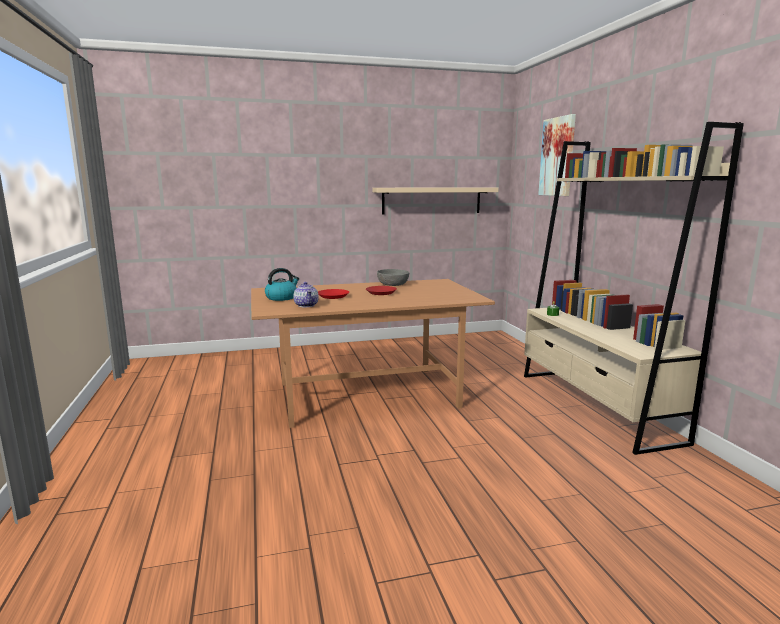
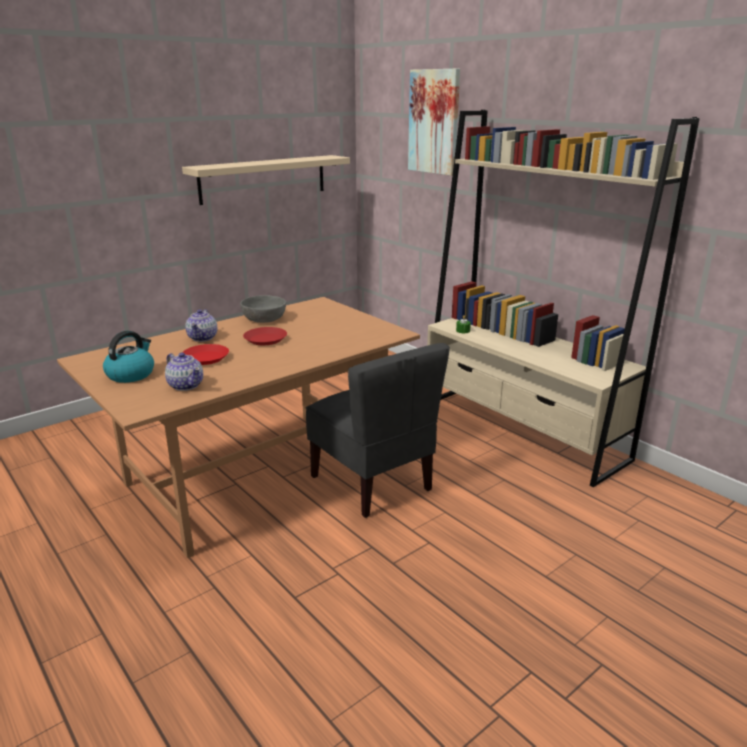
camera: 25 degrees left, 10 degrees up
none -> teapot [185,309,217,342]
none -> grey chair [306,343,450,518]

